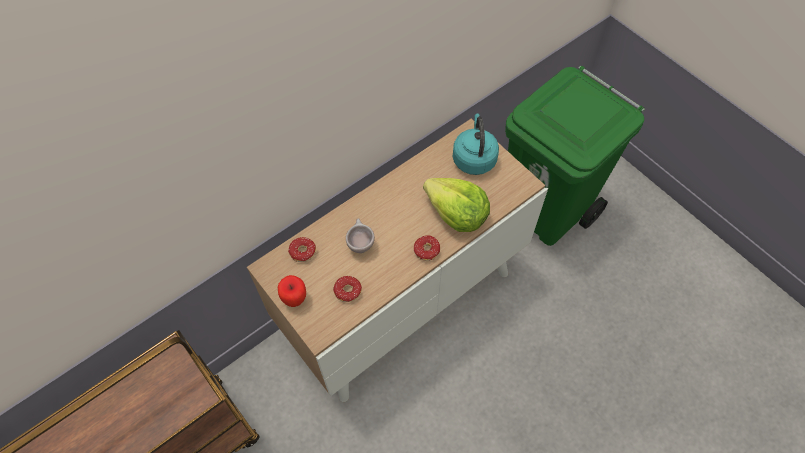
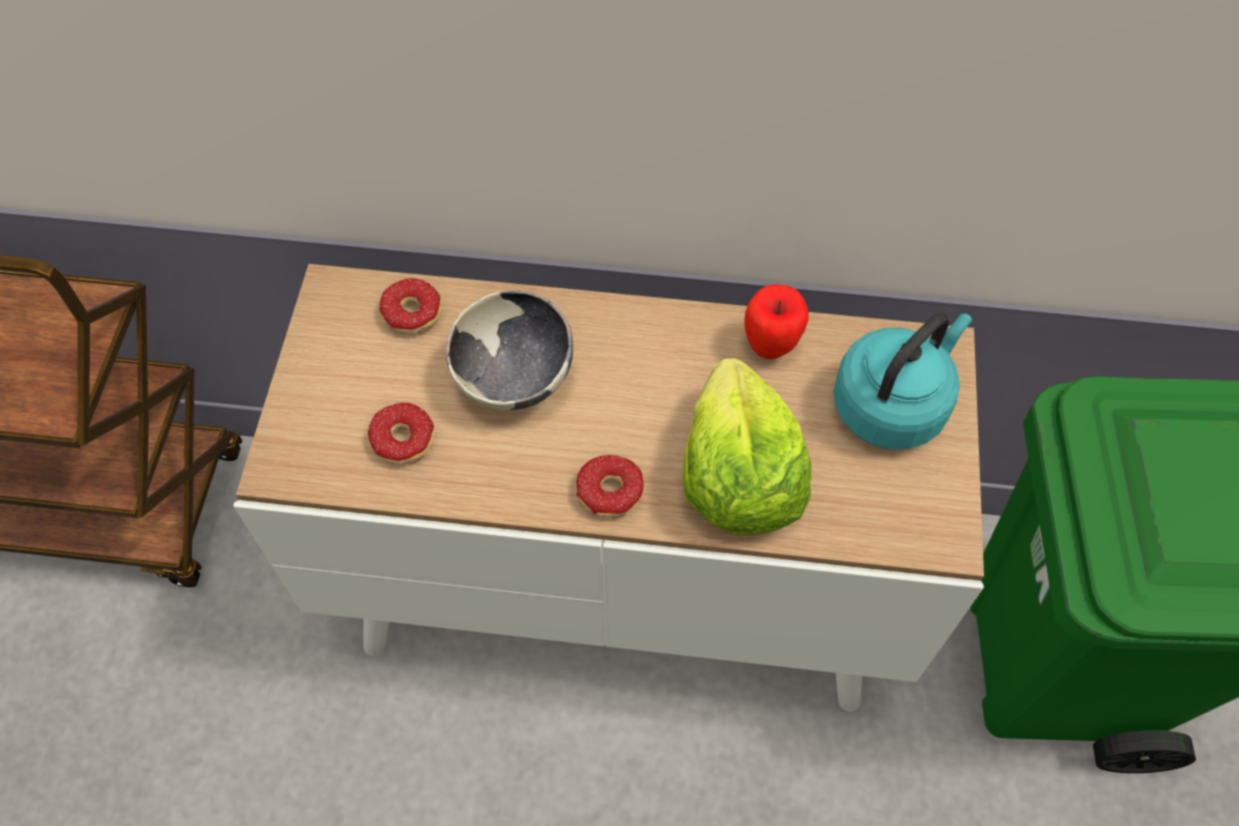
camera: 45 degrees right, 0 degrees up
apple [278,275,306,307] -> apple moved to [745,284,809,359]
beige cup [346,218,375,253] -> bowl [446,290,573,410]

